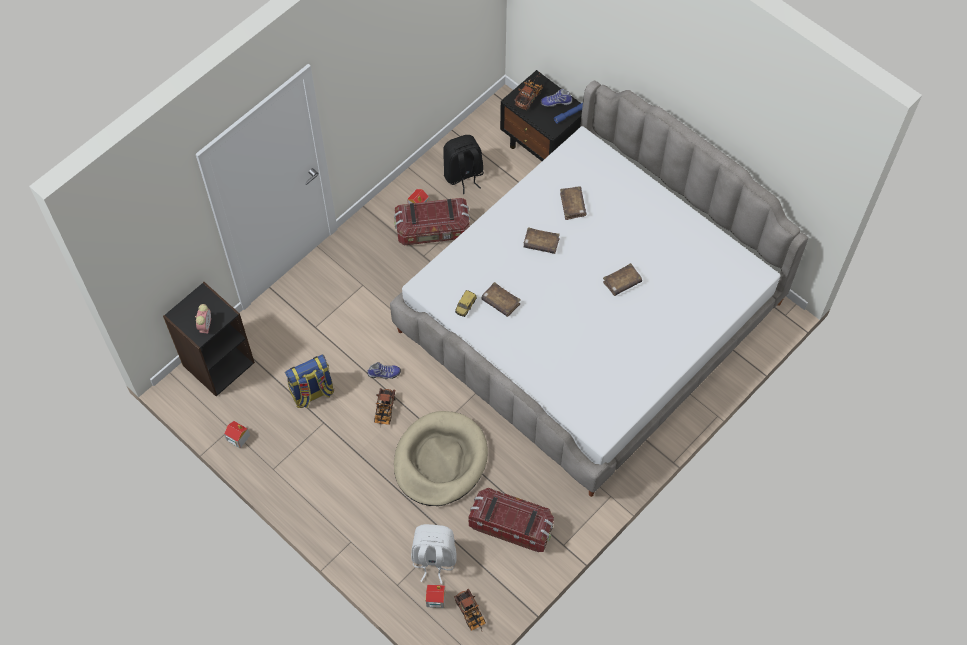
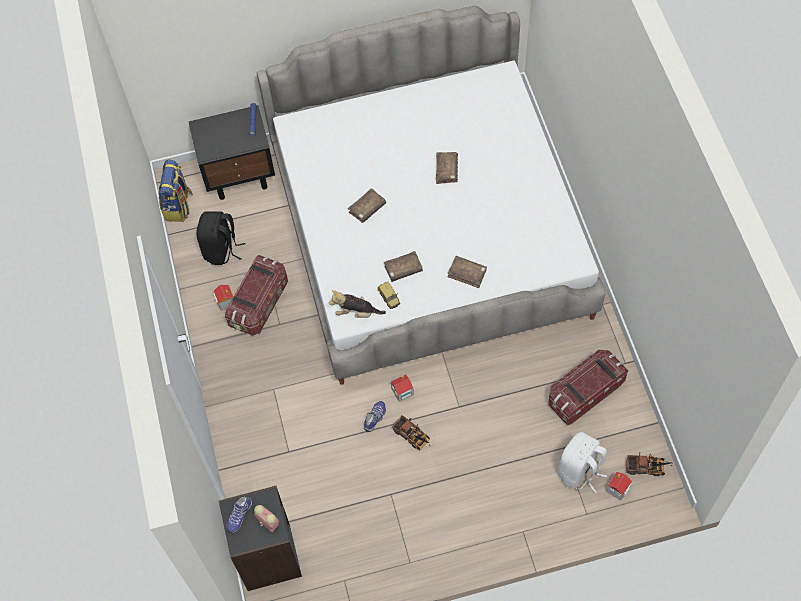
camera: 55 degrees left, 0 degrees up
toy house [224,421,250,448] -> toy house moved to [391,374,414,402]
backpack [285,354,334,408] -> backpack moved to [159,160,193,222]
beige dog bed [394,411,488,506] -> none
toy truck [514,72,543,110] -> none
shoe [541,89,573,107] -> shoe moved to [227,497,252,533]
brown book [560,187,587,220] -> brown book moved to [447,256,487,288]
none -> plush toy [329,290,386,318]

